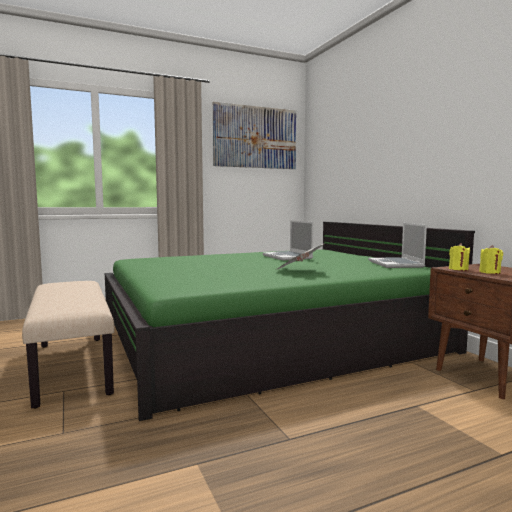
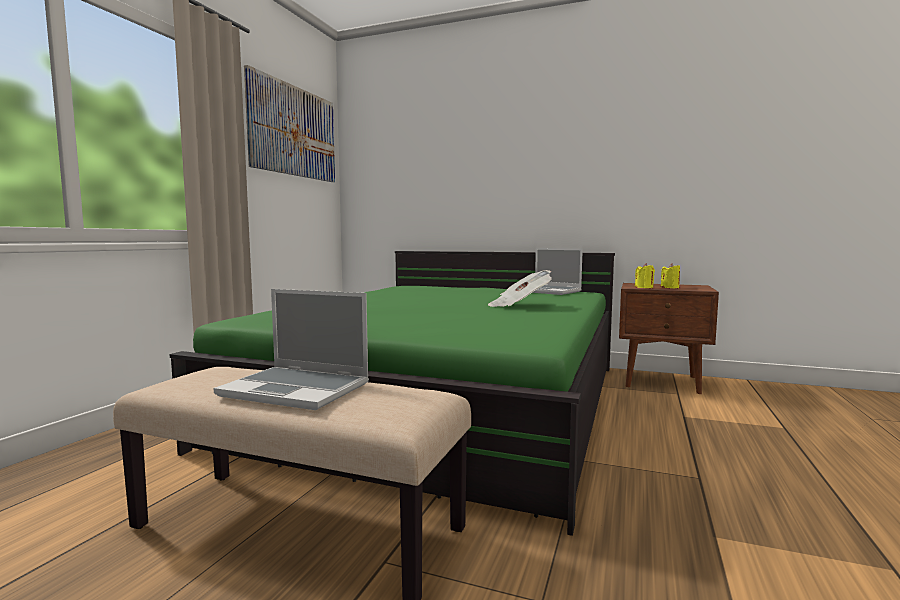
camera: 45 degrees left, 0 degrees up
laptop [263,220,313,261] -> laptop moved to [214,289,369,410]

